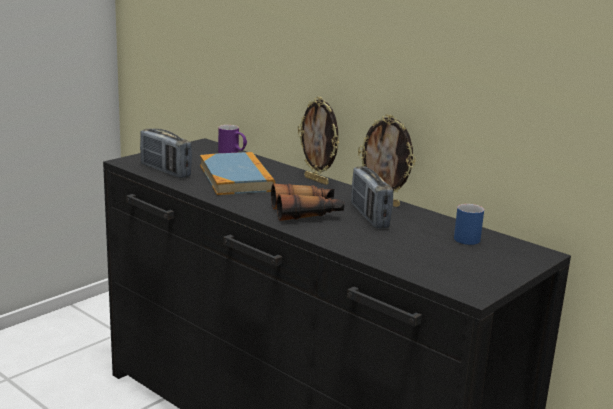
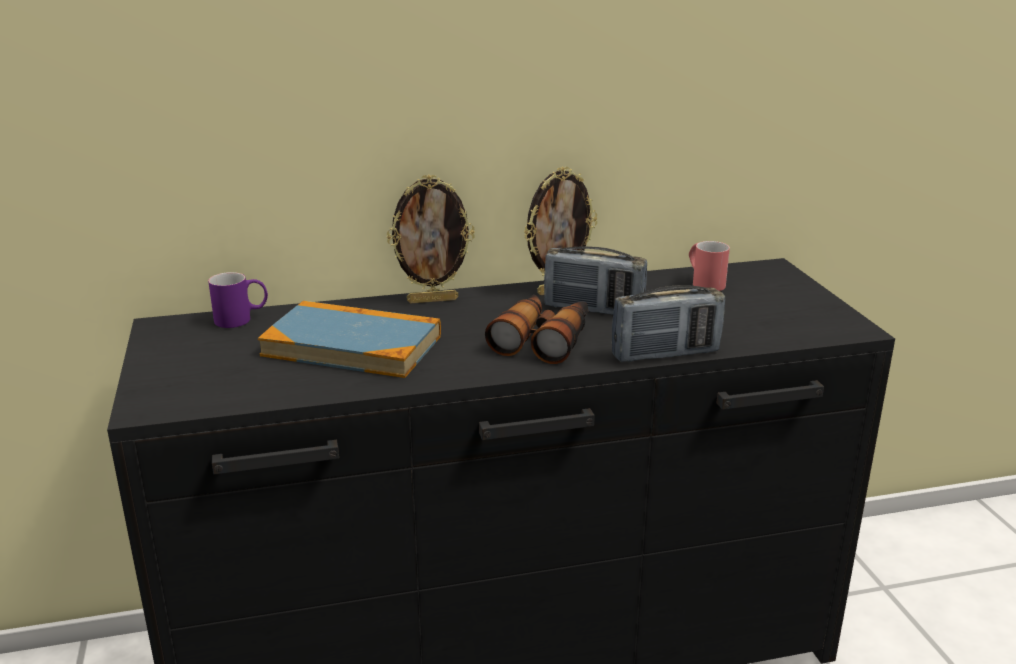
camera: 55 degrees left, 5 degrees up
radio [140,129,192,178] -> radio moved to [612,285,725,362]
blue mug [454,204,484,245] -> red mug [689,241,730,291]

